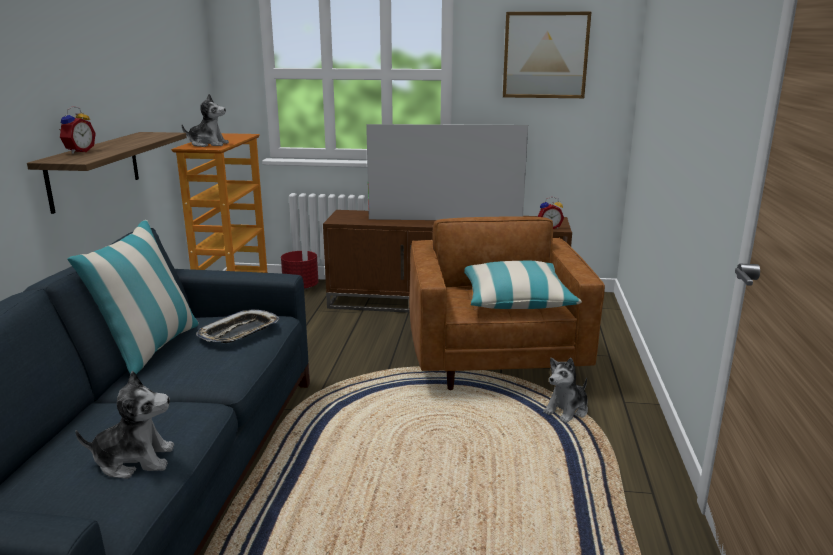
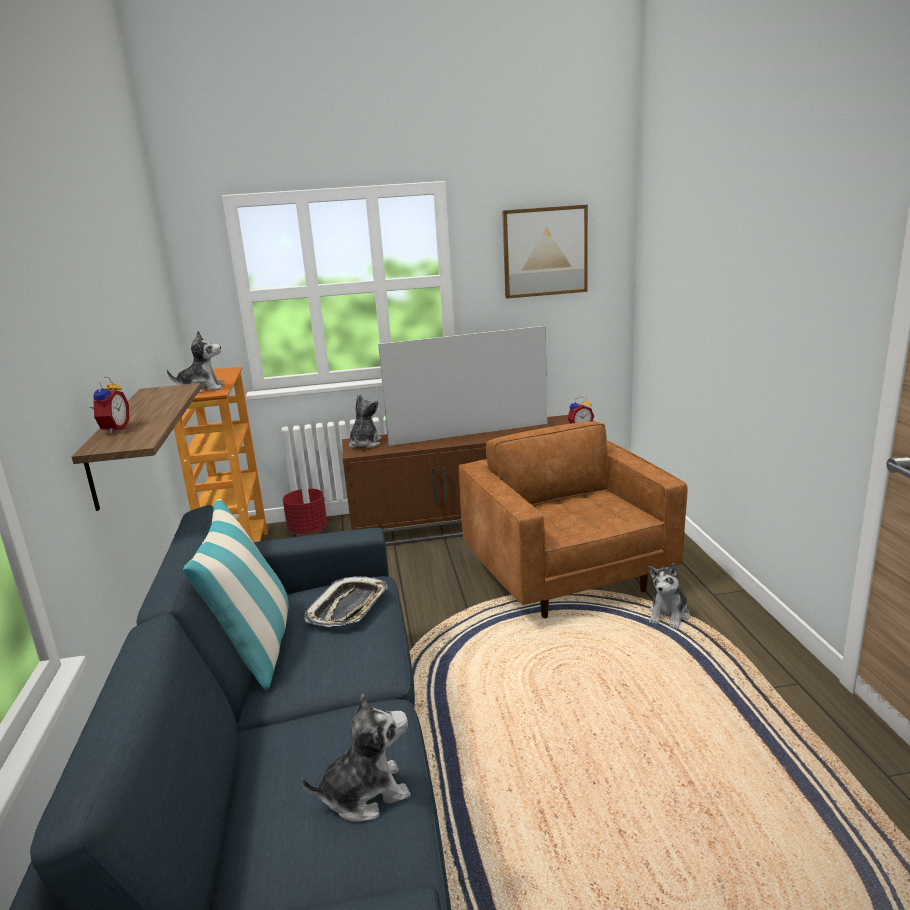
camera: 15 degrees left, 0 degrees up
pillow [464,261,582,309] -> none
none -> plush toy [349,394,381,448]

